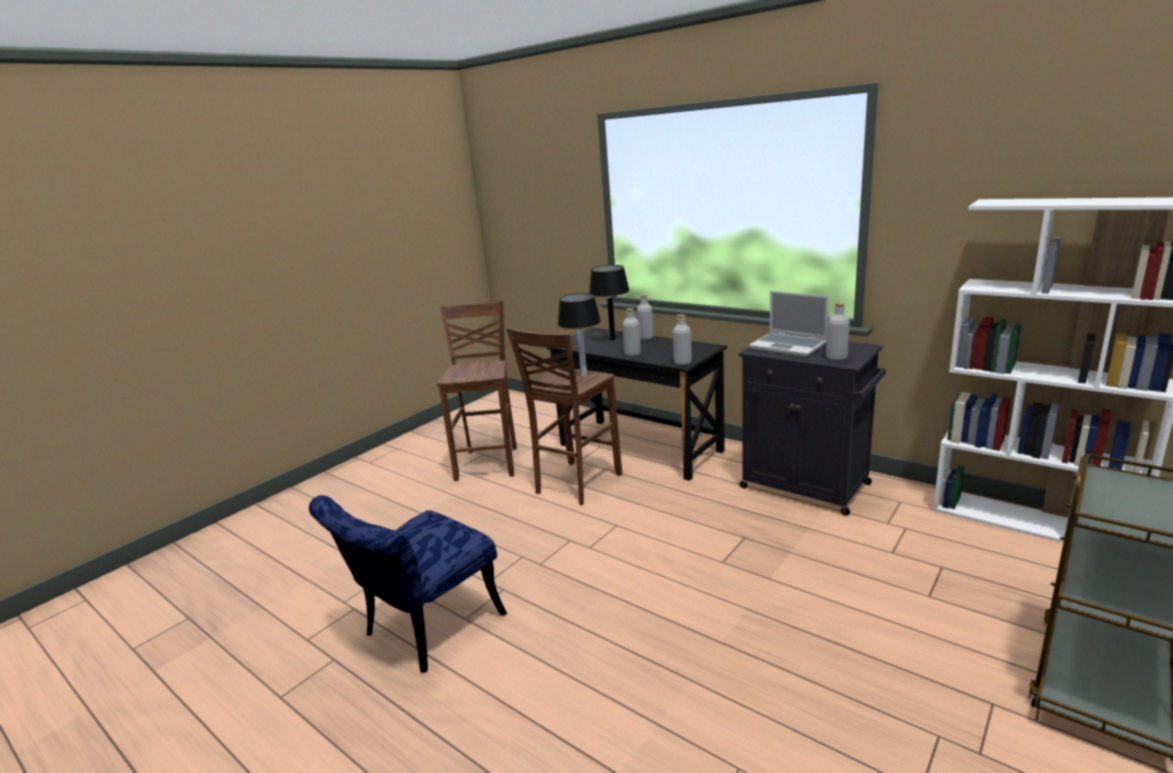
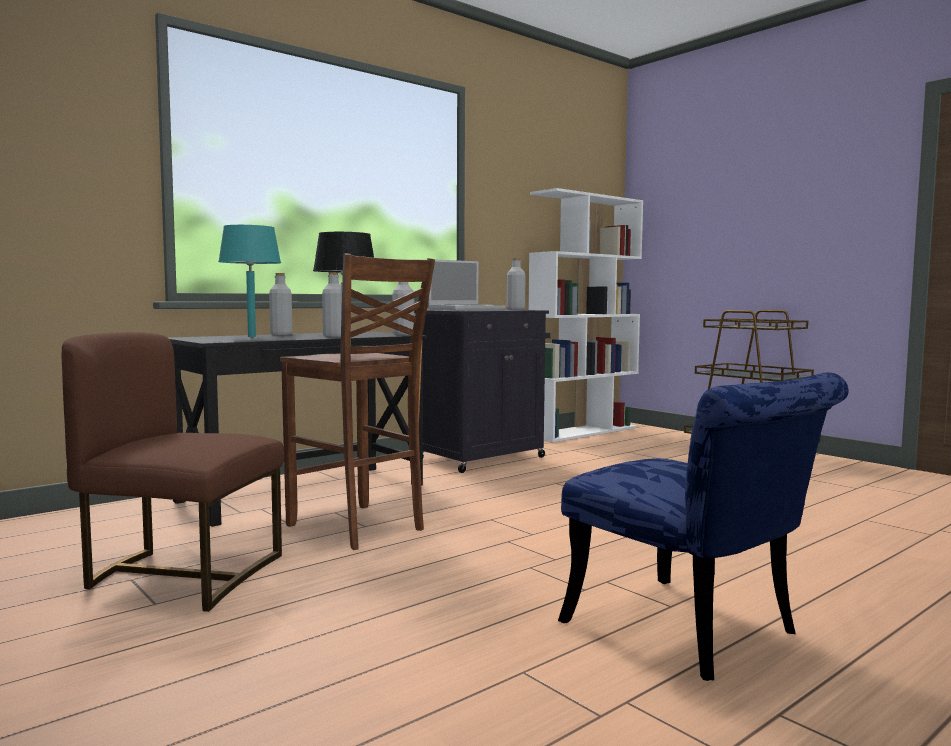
camera: 80 degrees left, 15 degrees down
brown stool [437,301,517,481] -> brown chair [62,332,284,612]
black table lamp [589,265,630,340] -> turquoise table lamp [218,225,281,337]

